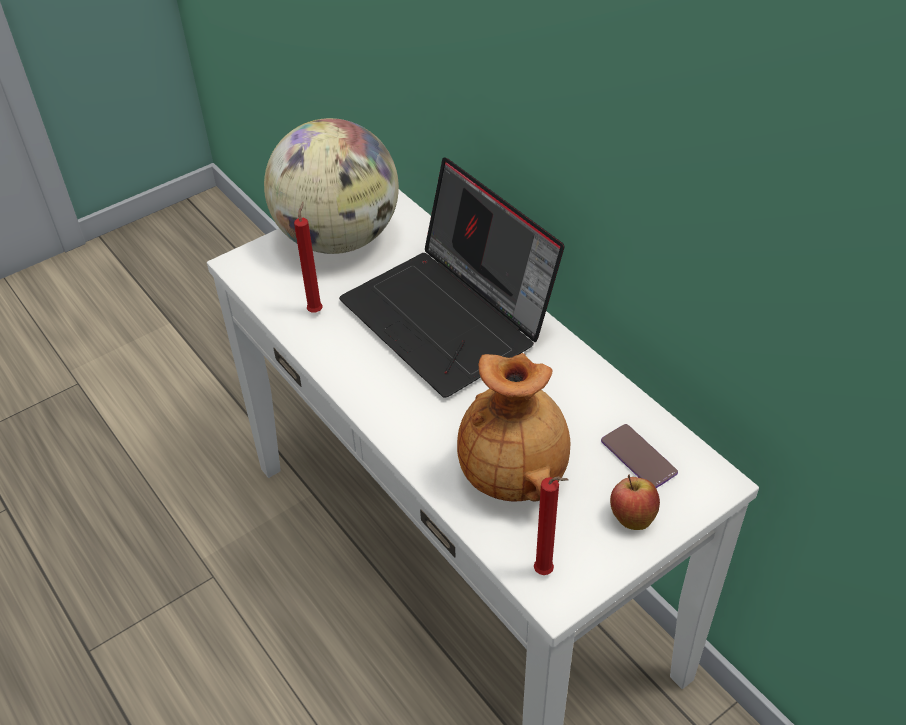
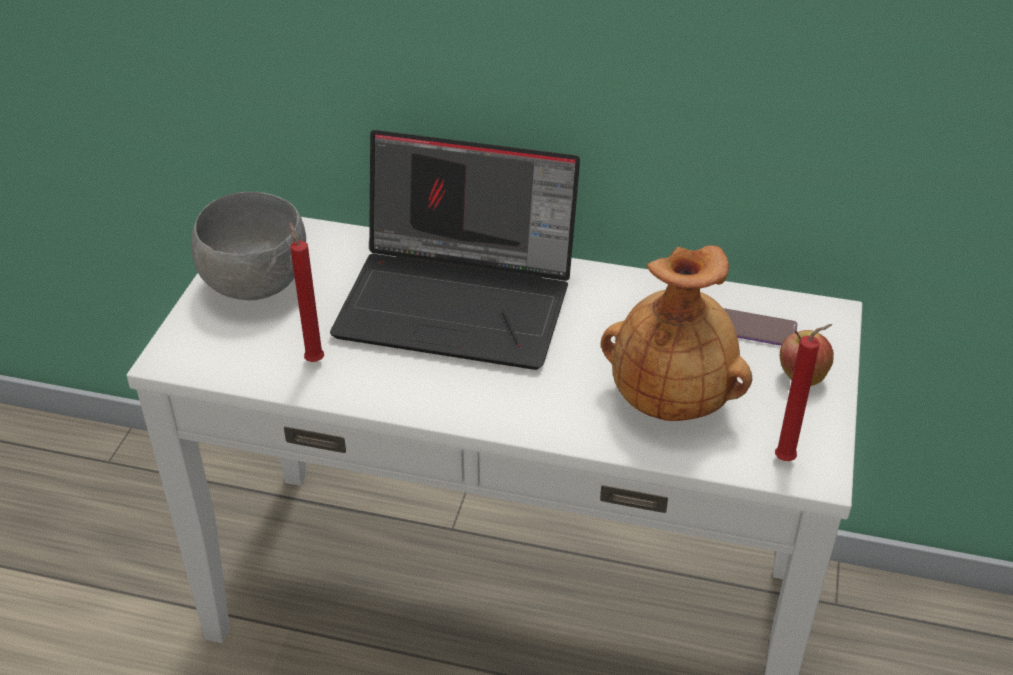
camera: 40 degrees left, 5 degrees down
globe [264,118,399,254] -> grey bowl [191,192,306,300]

